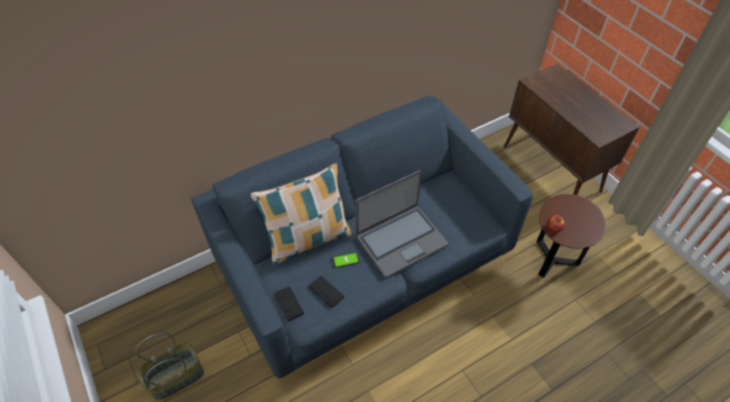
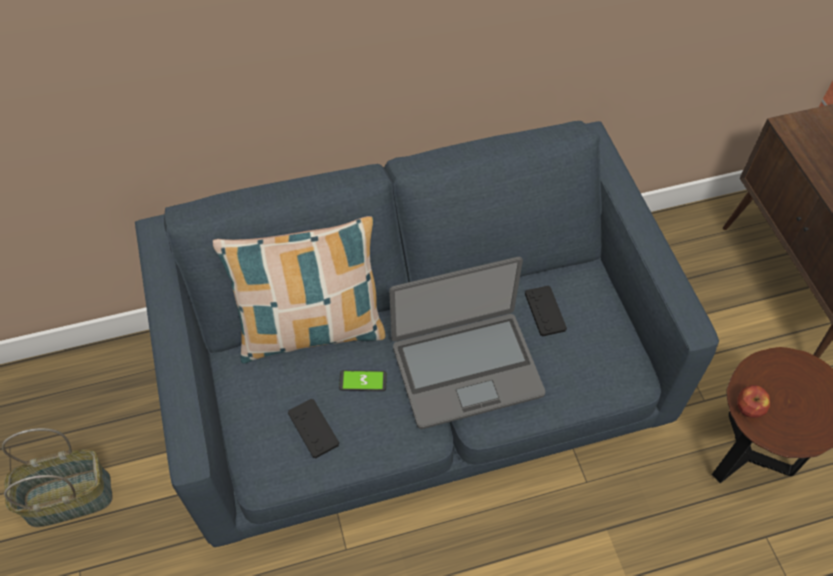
camera: 15 degrees right, 5 degrees up
black game controller [274,286,304,321] -> black game controller moved to [525,285,567,337]

